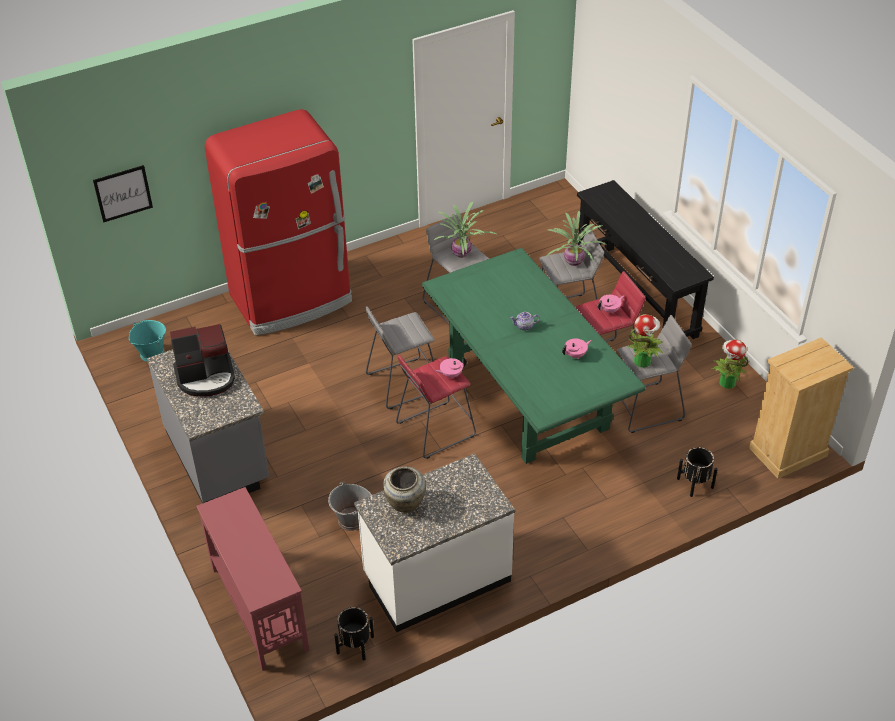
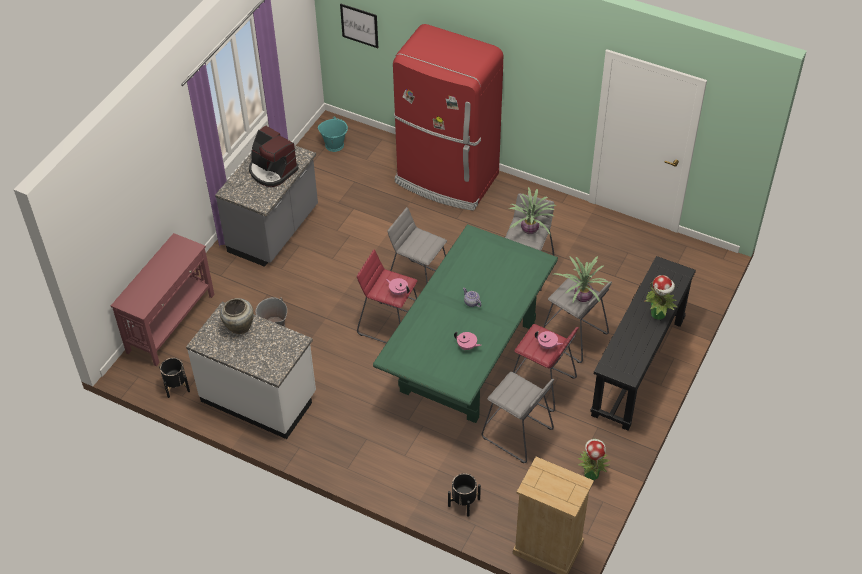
camera: 55 degrees right, 5 degrees up
potted plant [627,314,663,368] -> potted plant moved to [645,275,678,320]

